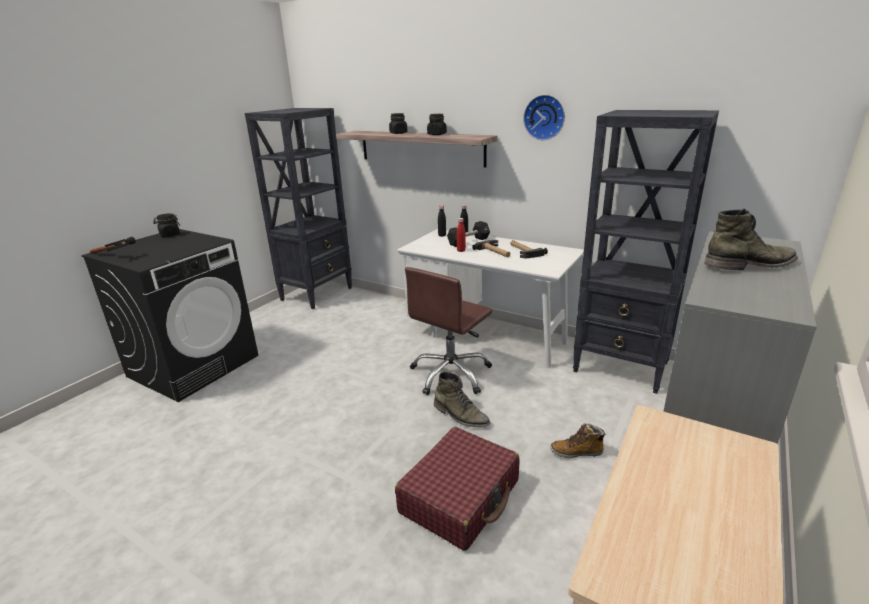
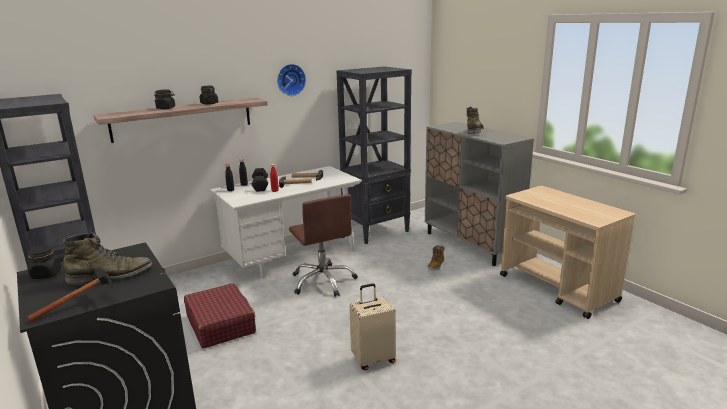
camera: 65 degrees left, 5 degrees down
red suitcase [395,427,520,551] -> red suitcase moved to [184,283,256,349]
green boot [434,372,490,427] -> green boot moved to [63,232,153,285]
none -> beige suitcase [349,283,396,370]

